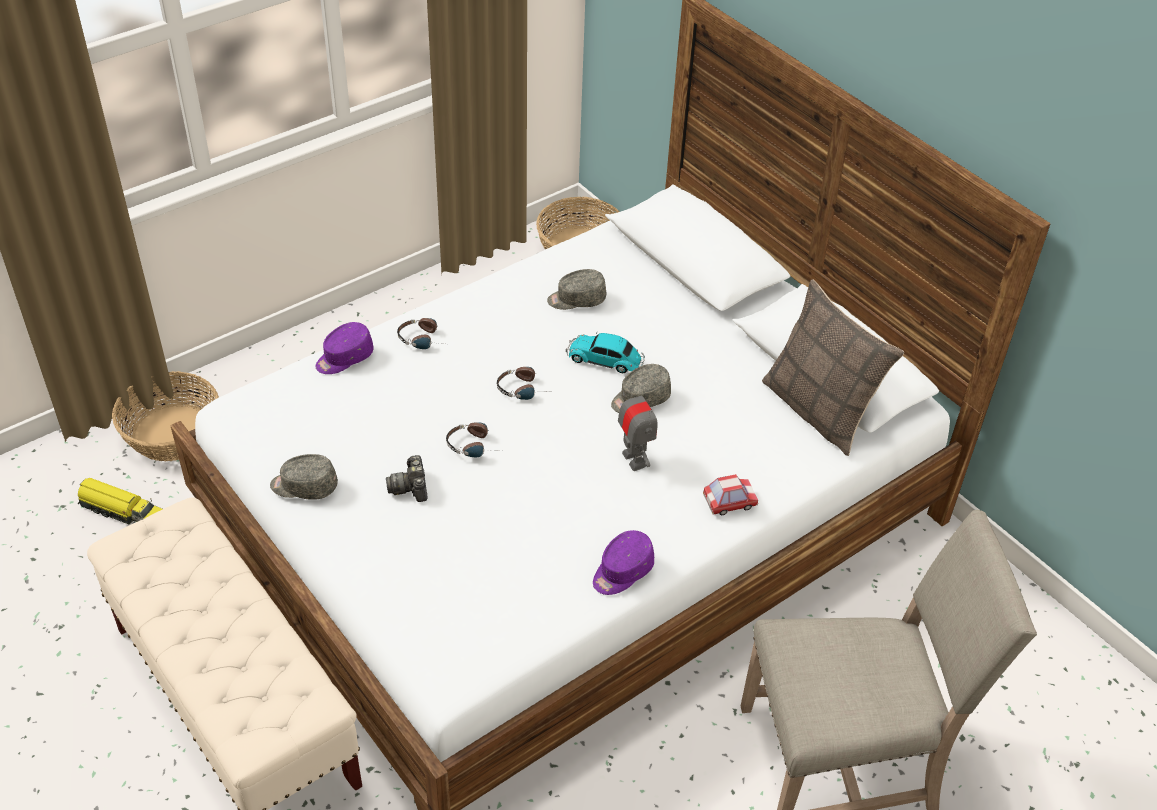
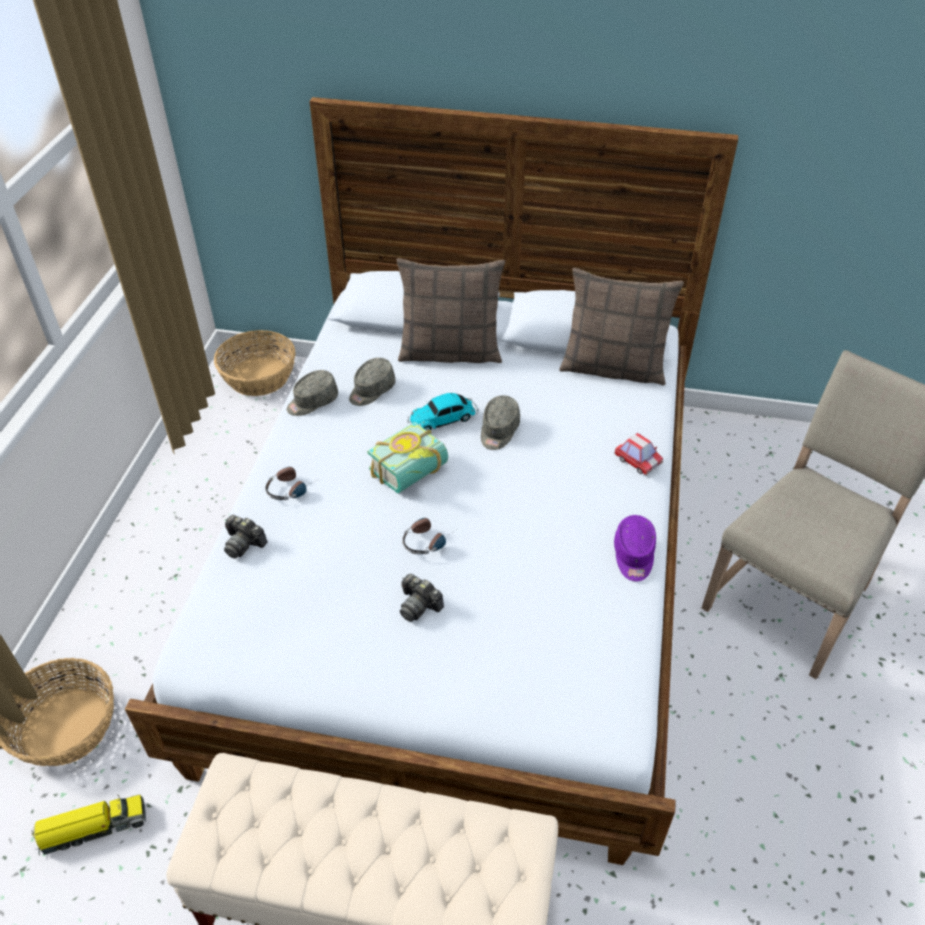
camera: 40 degrees left, 0 degrees up
grey cap [270,454,338,500] -> grey cap moved to [287,370,338,416]
purple cap [315,322,373,374] -> camera [224,515,267,559]
headphones [497,367,548,400] -> book [367,422,448,493]
toy robot [618,382,657,471] -> none
toy car [703,474,758,515] -> toy car turned 105 degrees clockwise [614,433,663,475]
none -> pillow [396,258,505,363]

